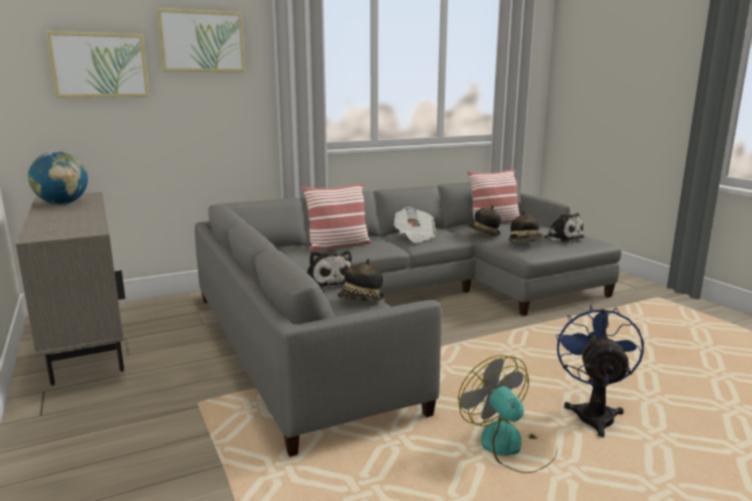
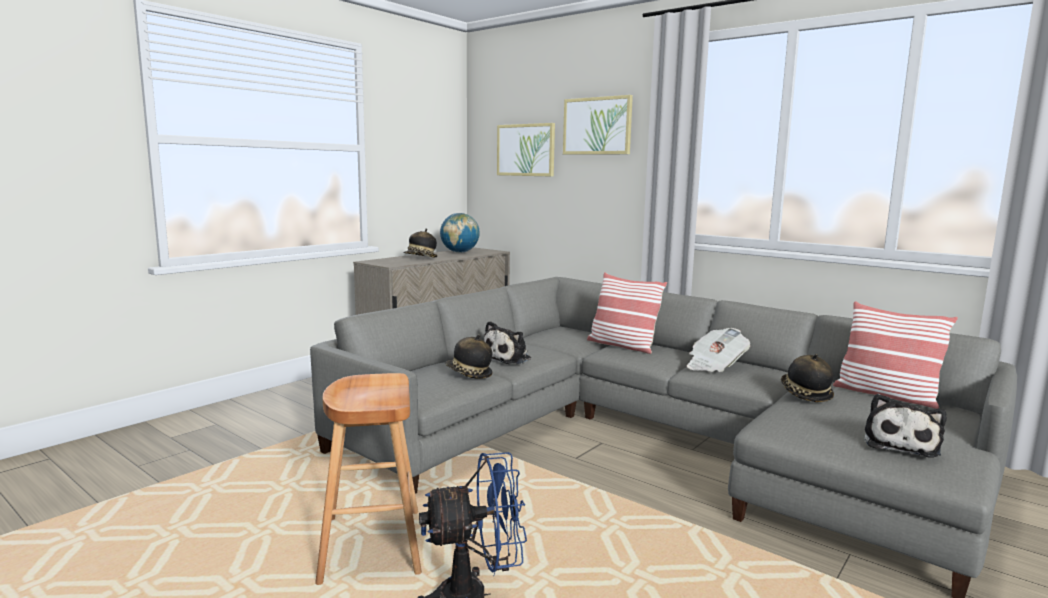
camera: 65 degrees right, 5 degrees down
fan [458,355,557,473] -> brown stool [315,373,422,585]
hat [508,211,543,242] -> hat moved to [403,228,437,258]

